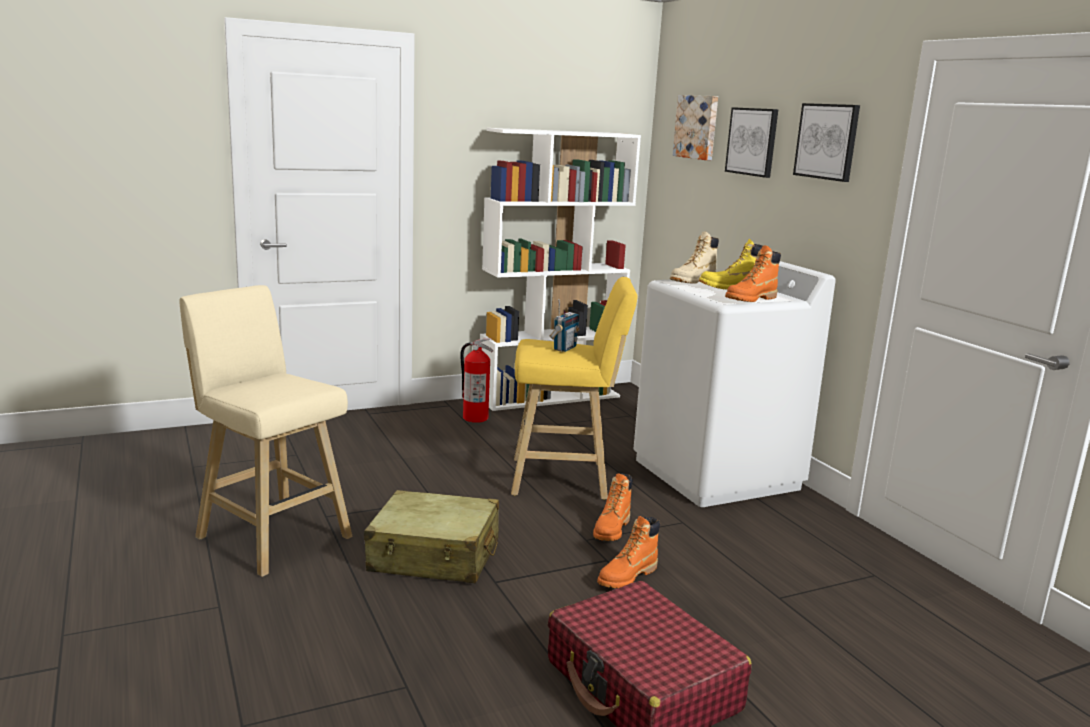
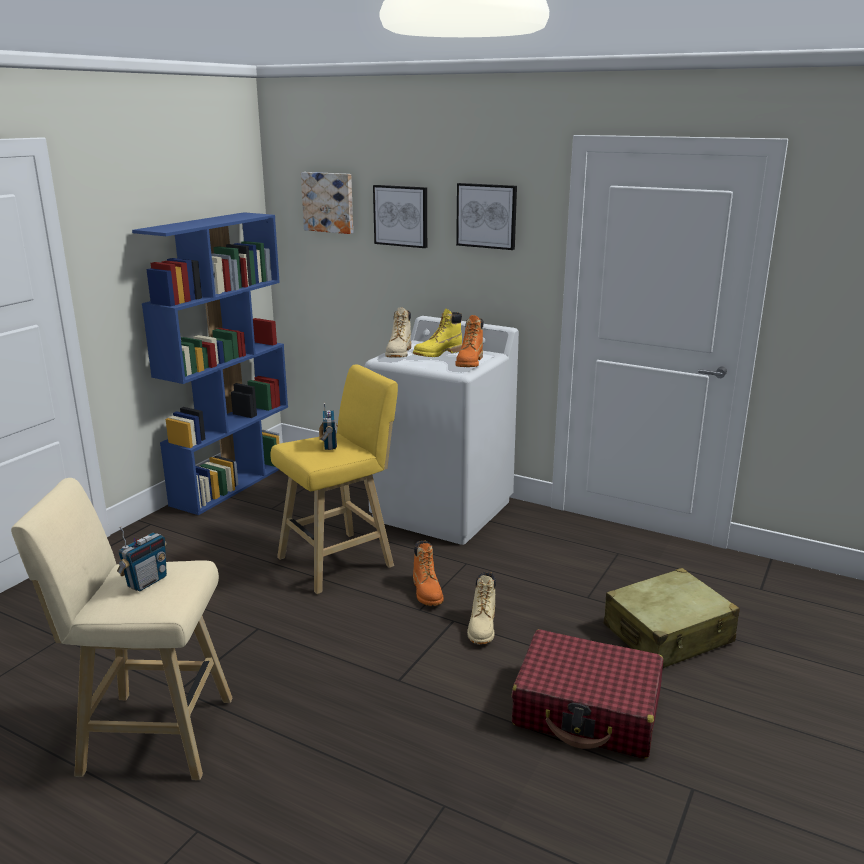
camera: 35 degrees left, 5 degrees up
beige suitcase [364,490,499,583] -> beige suitcase moved to [604,568,740,668]
fire extinguisher [460,338,493,423] -> none
white bookcase [480,128,641,411] -> blue bookcase [132,212,288,515]
orange boot [597,516,660,588] -> beige boot [467,572,496,644]
none -> radio [117,526,167,591]

